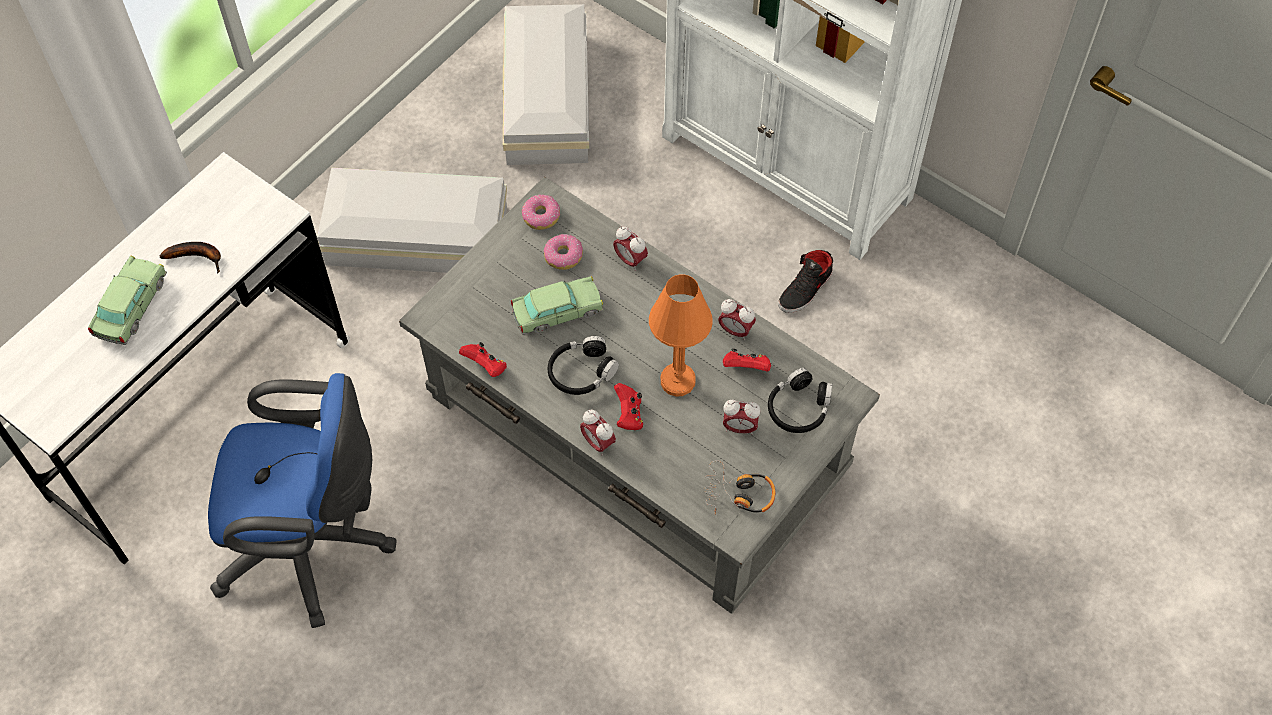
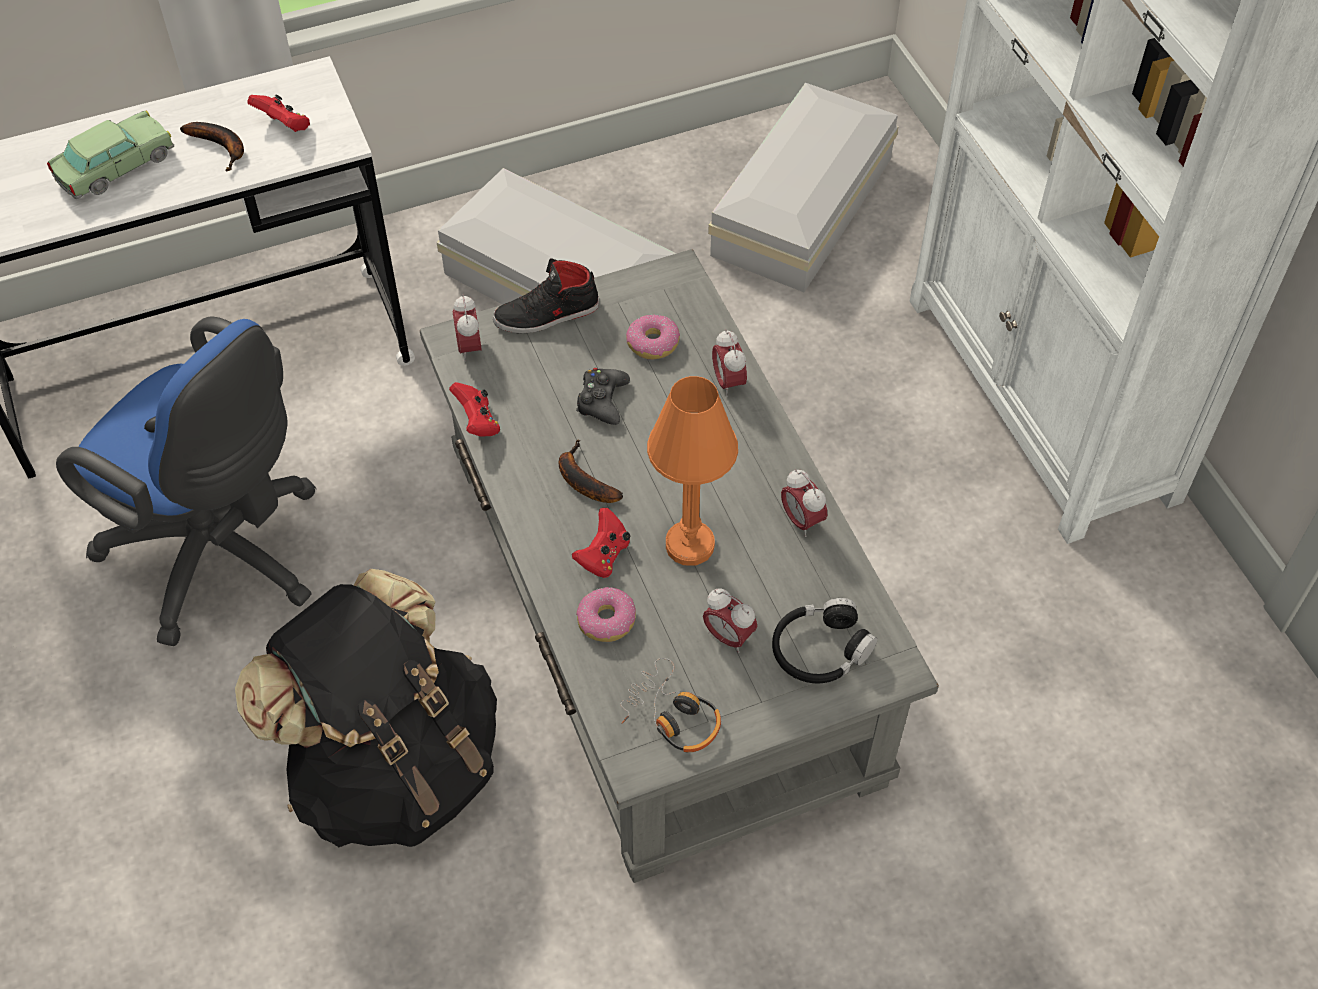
camera: 30 degrees right, 5 degrees down
toy car [511,276,603,335] -> black game controller [576,368,630,425]
donut [522,195,560,230] -> donut moved to [576,587,636,642]
black headphones [548,336,619,395] -> banana [559,439,623,503]
alarm clock [580,410,616,455] -> alarm clock moved to [452,295,482,362]
red game controller [723,348,771,372] -> red game controller moved to [248,95,310,132]
black shoe [778,250,833,313] -> black shoe moved to [493,258,599,334]
none -> black backpack [235,569,497,847]

